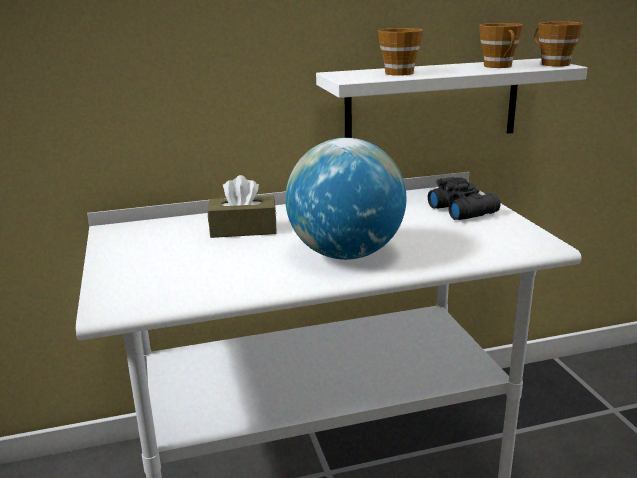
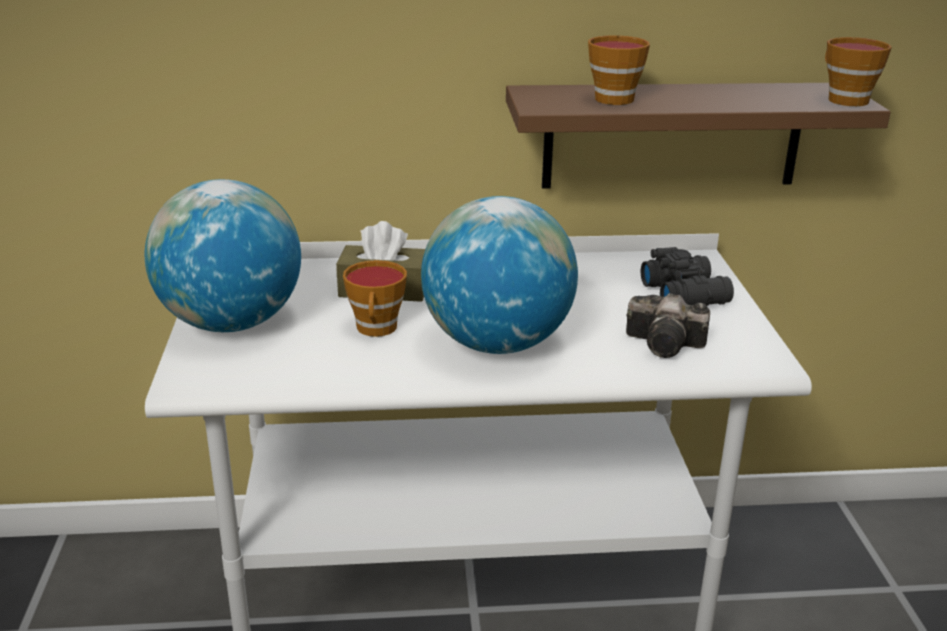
camera: 10 degrees right, 5 degrees up
white shelf [316,58,587,138] -> brown shelf [506,83,891,189]
cup [479,23,523,68] -> cup moved to [343,260,407,337]
none -> globe [145,179,301,332]
none -> camera [626,293,710,358]

